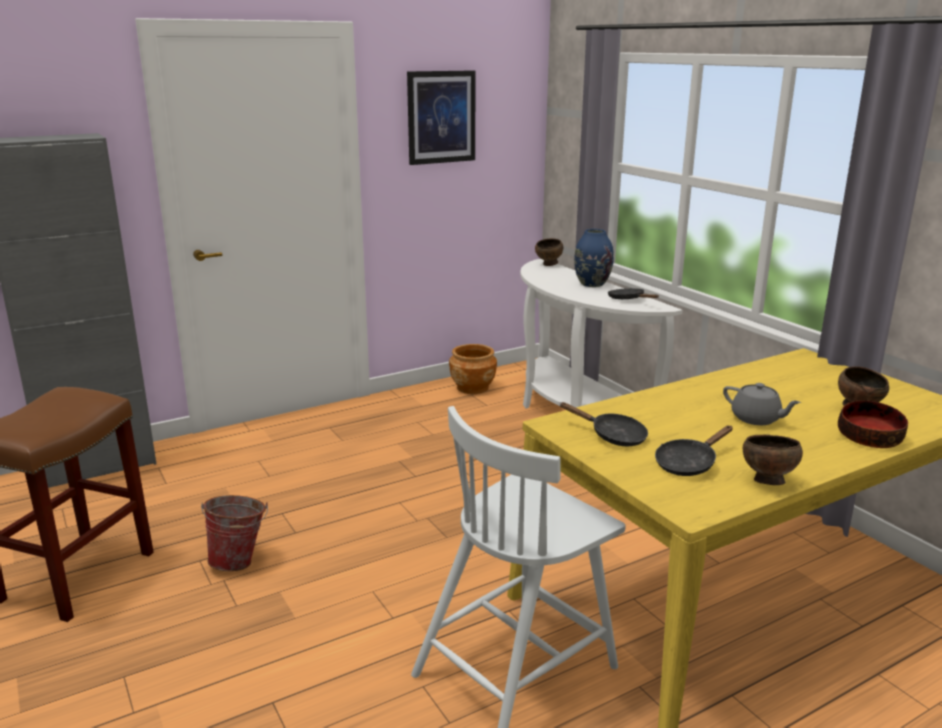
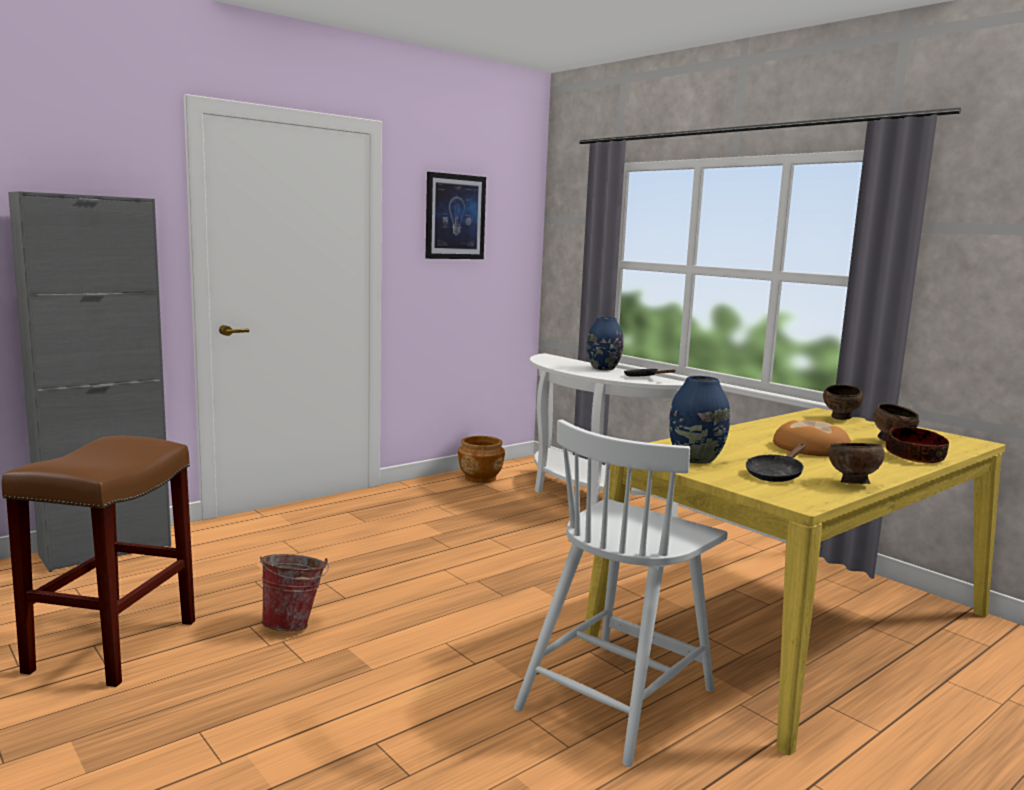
camera: 10 degrees left, 10 degrees down
brown bowl [535,238,563,266] -> brown bowl moved to [823,384,863,420]
black frying pan [559,402,648,446] -> blue vase [669,376,730,464]
grey teapot [723,383,801,425] -> bread [773,420,851,457]

